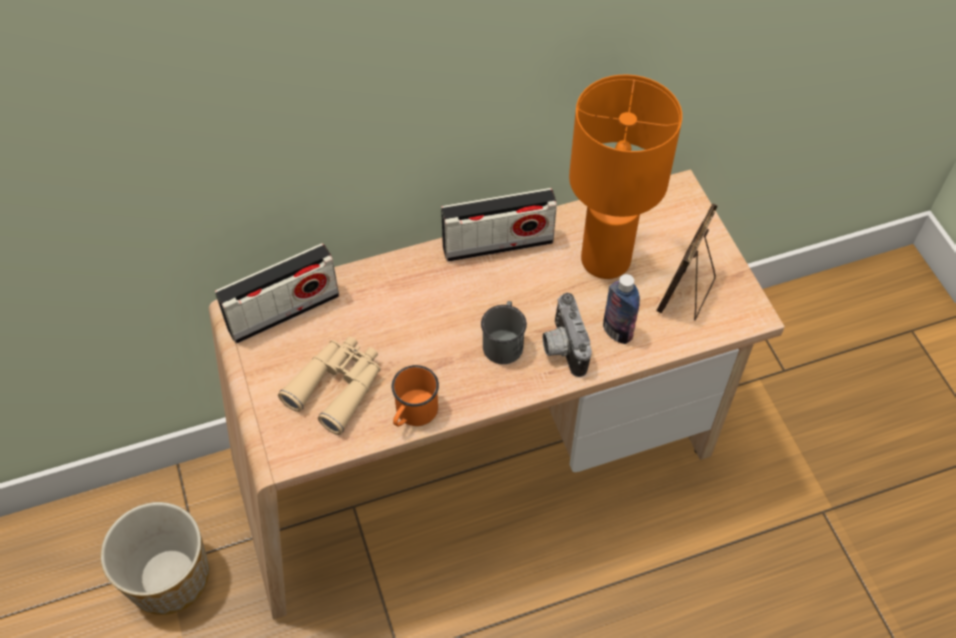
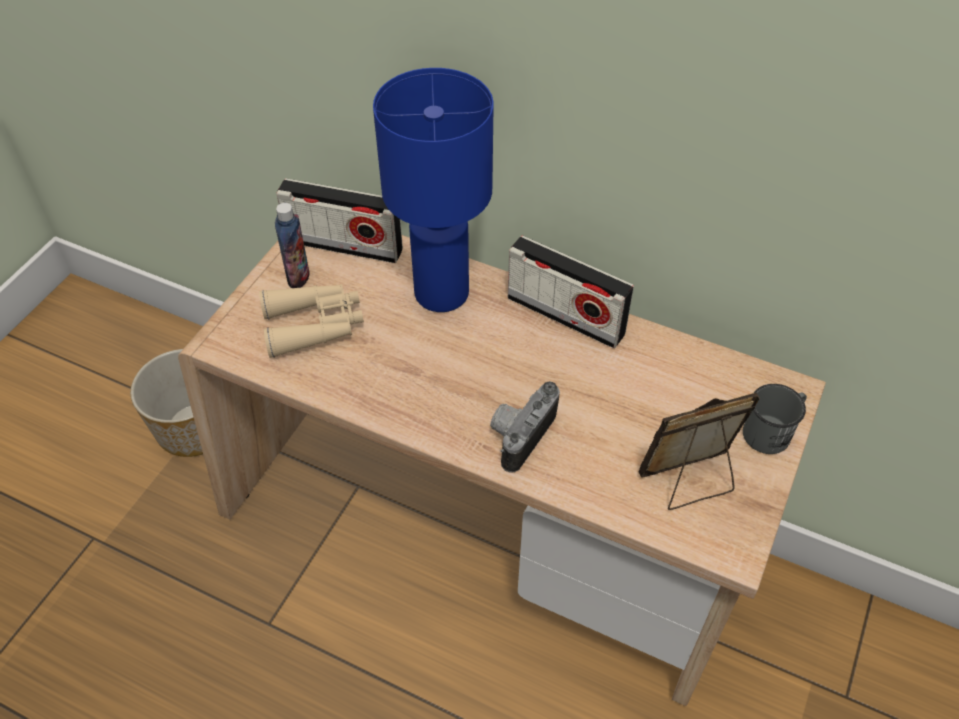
camera: 45 degrees right, 5 degrees down
orange mug [392,365,439,427] -> none
grey mug [481,301,527,364] -> grey mug moved to [743,384,807,454]
orange table lamp [569,74,682,279] -> none
bottle [603,274,640,344] -> bottle moved to [275,203,310,288]
none -> blue table lamp [373,68,494,312]

